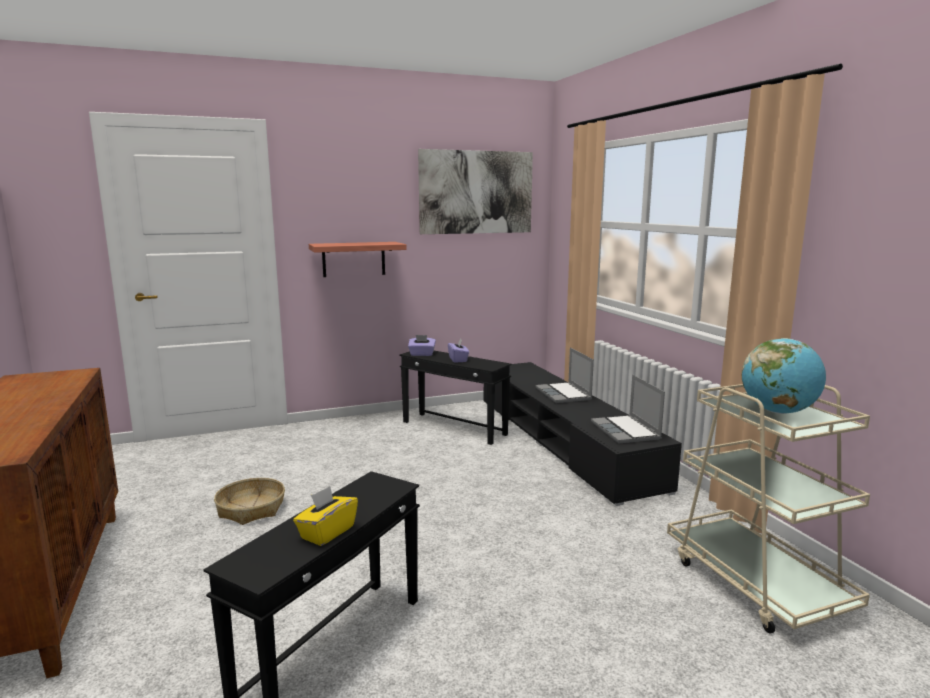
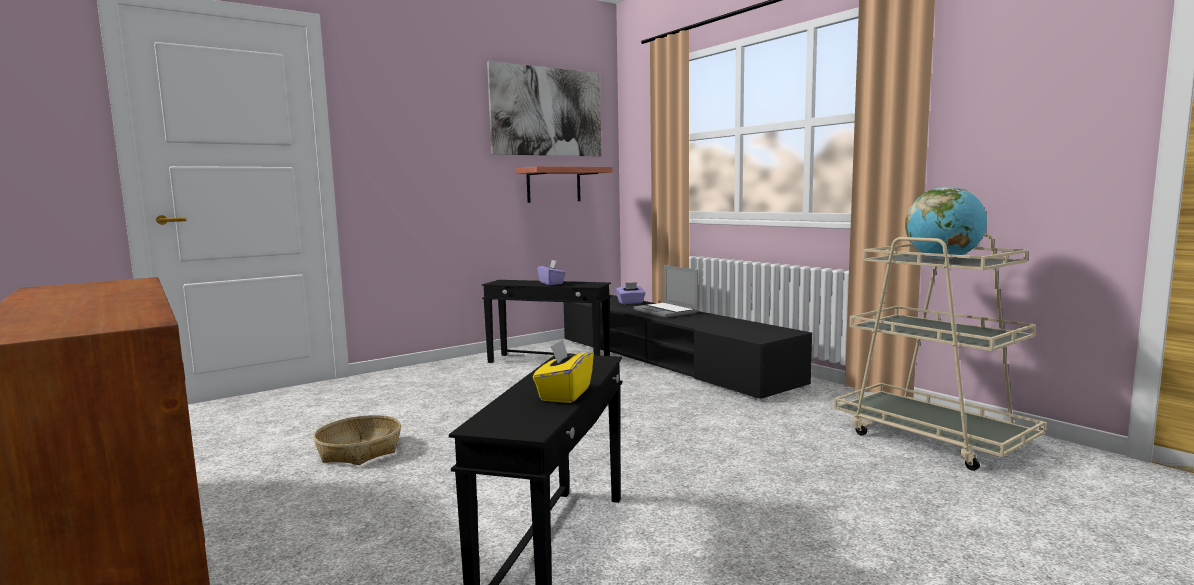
camera: 15 degrees left, 5 degrees down
shelf [309,242,407,277] -> shelf moved to [515,166,613,203]
purple tissue box [408,335,436,356] -> purple tissue box moved to [616,282,646,304]
laptop [591,374,665,444] -> none

